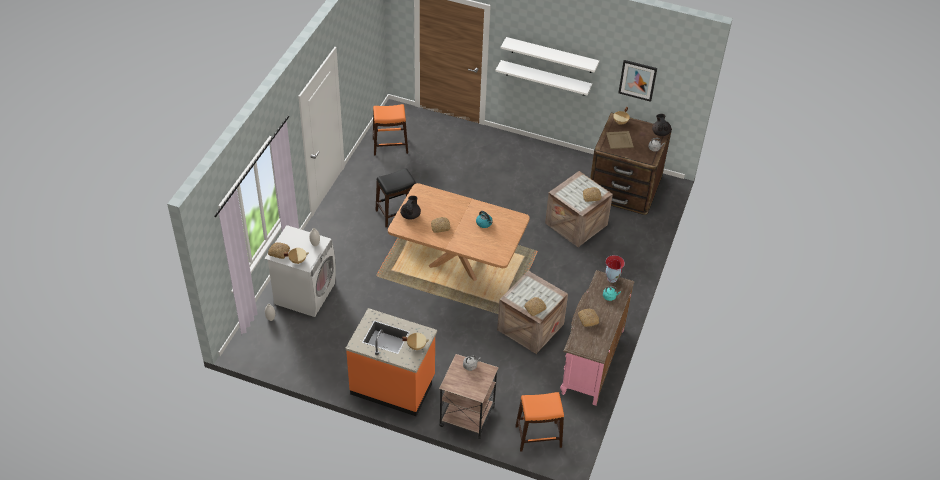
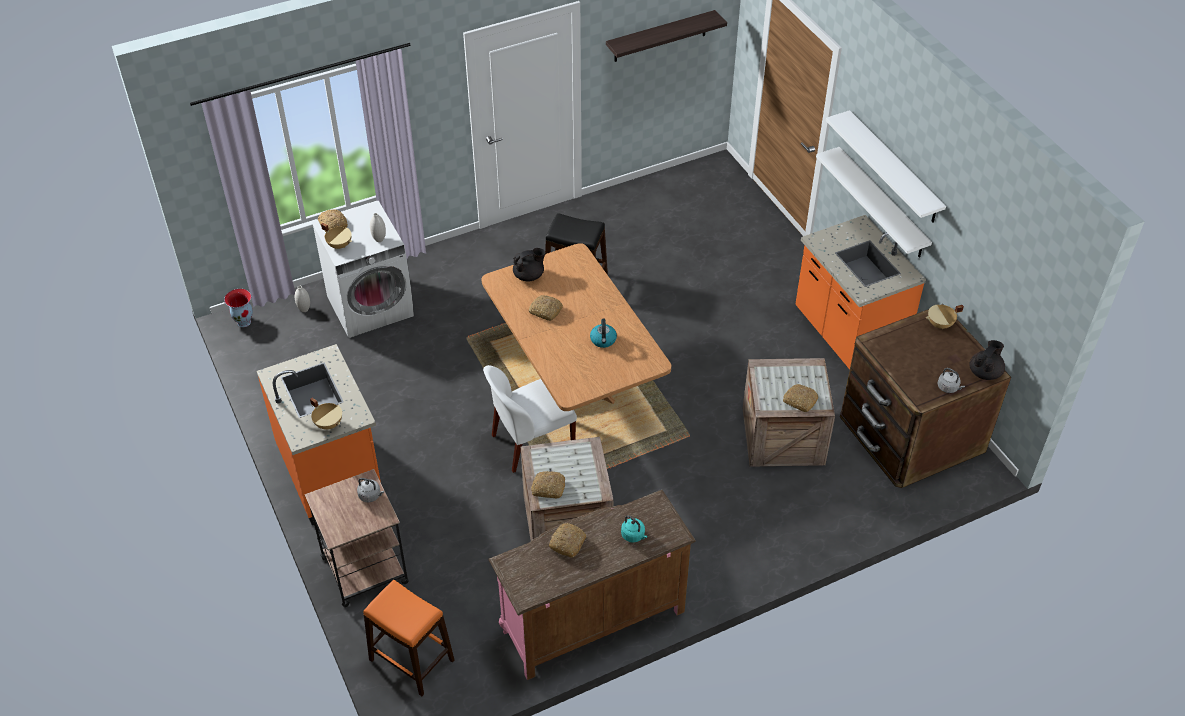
camera: 45 degrees right, 0 degrees up
orange stool [373,104,408,155] -> none
beige tray [606,131,634,149] -> none
vase [606,255,625,283] -> vase moved to [224,289,253,327]
picture [619,60,657,102] -> none
none -> white chair [483,365,577,473]
none -> shelf [606,10,727,62]
none -> orange counter [795,215,926,369]

